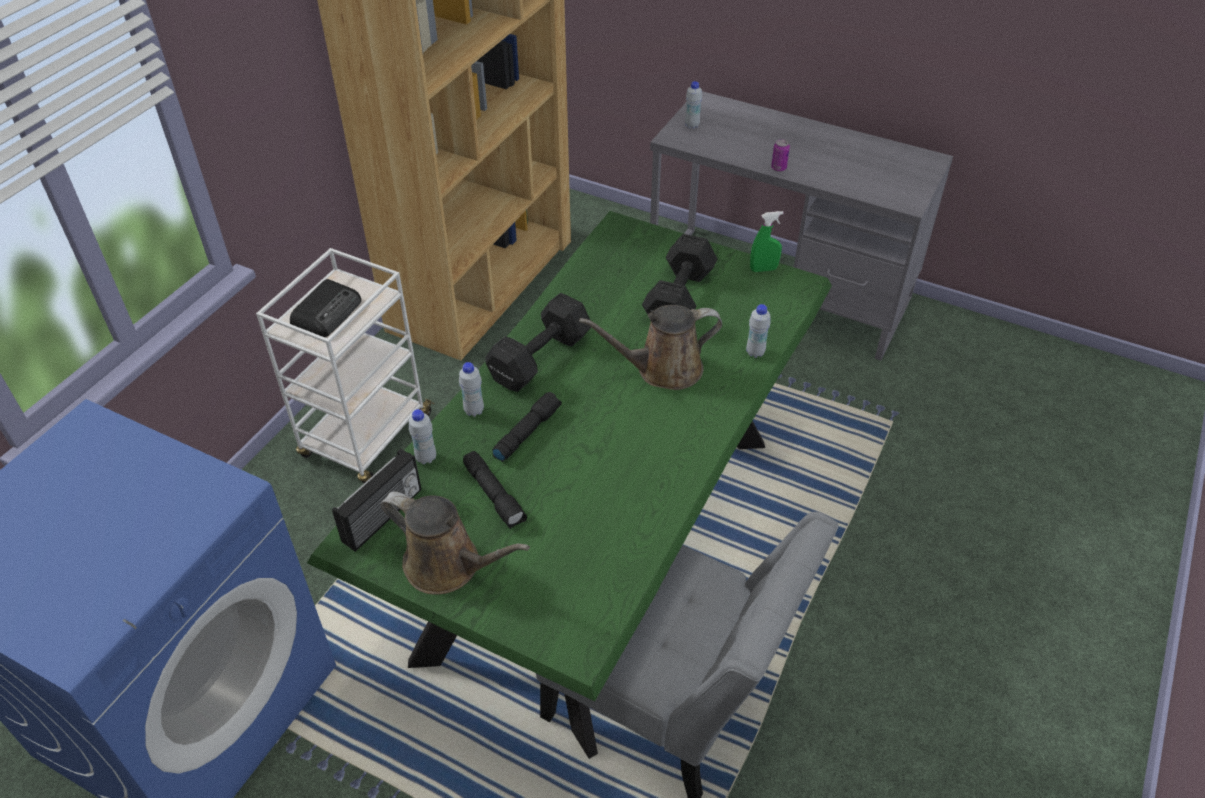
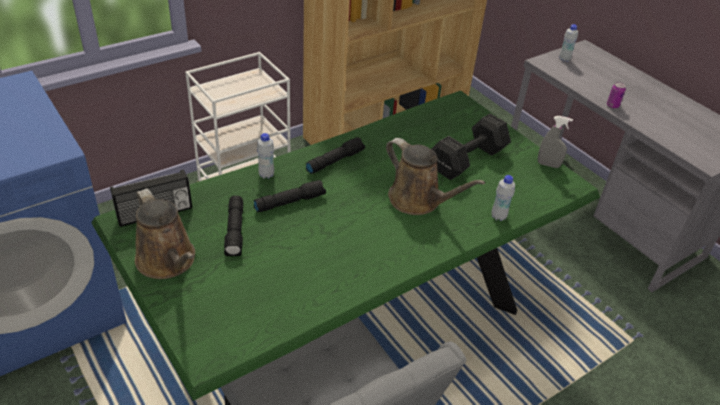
camera: 25 degrees right, 5 degrees down
radio [290,279,361,337] -> none
white bottle [409,409,436,465] -> none
black dumbbell [485,293,591,392] -> black flashlight [306,137,365,174]
brown watering can [579,305,722,390] -> brown watering can turned 150 degrees counterclockwise [386,138,485,215]
green spray bottle [750,211,784,272] -> grey spray bottle [538,116,573,168]

